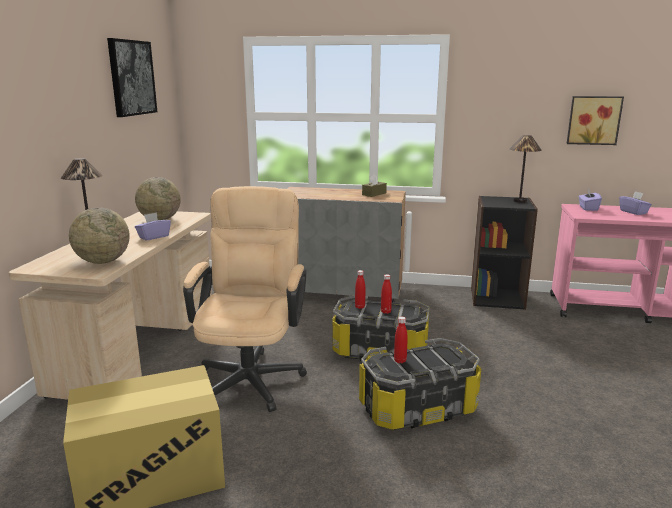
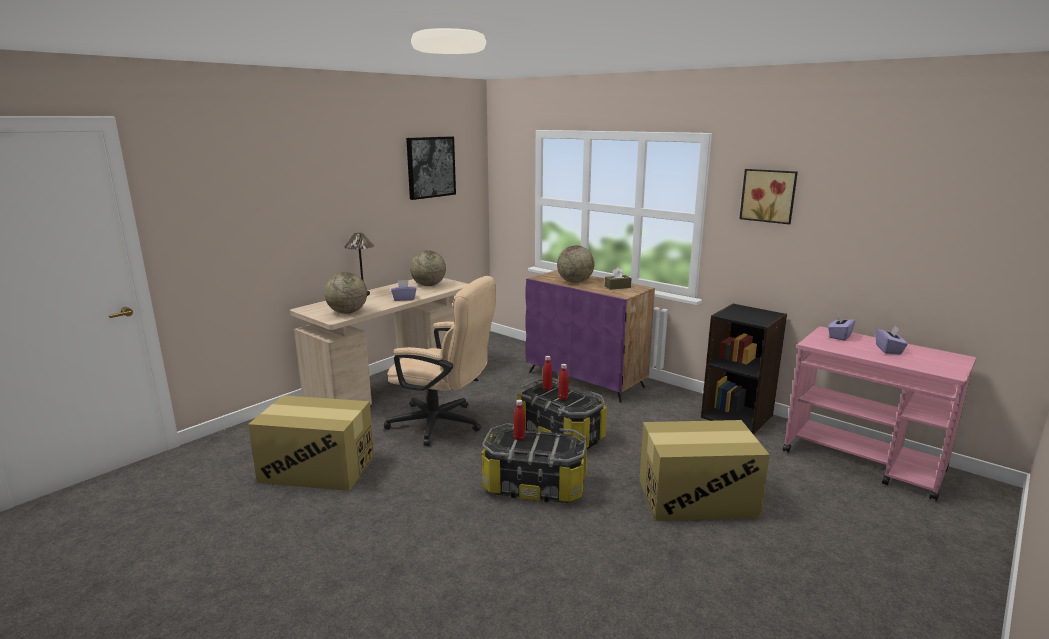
camera: 30 degrees right, 0 degrees up
beige office chair [183,186,307,412] -> beige office chair turned 75 degrees clockwise [384,276,496,446]
grey cabinet [287,187,406,303] -> purple cabinet [525,270,655,403]
table lamp [510,135,542,203] -> none
picture [567,96,624,145] -> picture moved to [739,169,798,224]
none -> globe [557,245,594,283]
none -> cardboard box [639,420,770,521]

